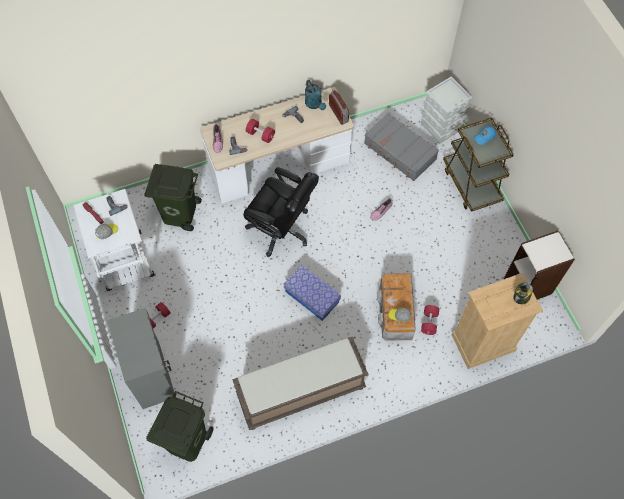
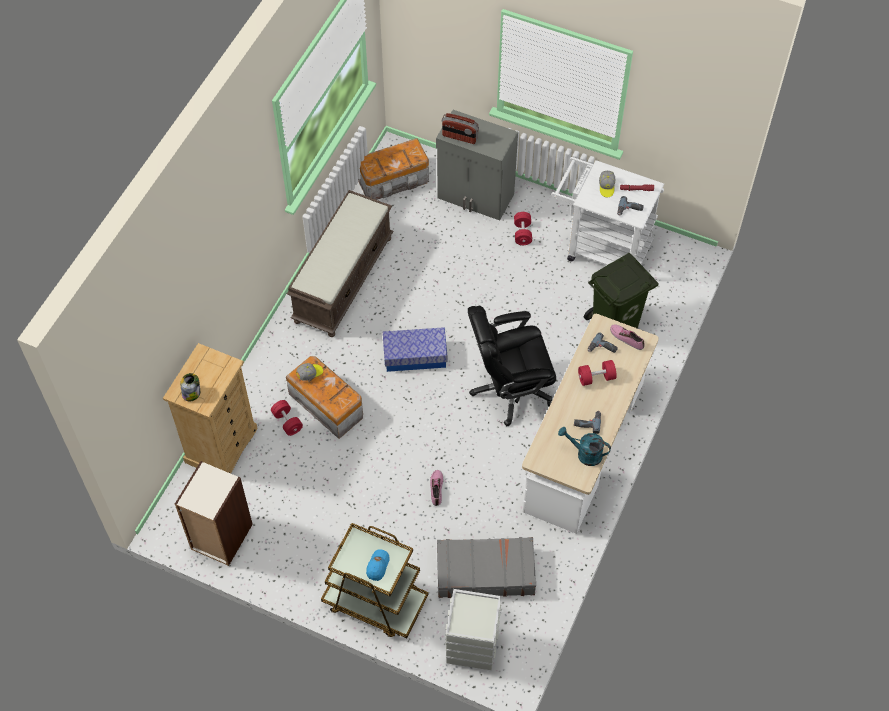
camera: 135 degrees right, 5 degrees down
green trash can [146,391,214,462] -> storage box [358,138,429,200]
radio [329,90,349,125] -> radio moved to [442,113,479,144]

